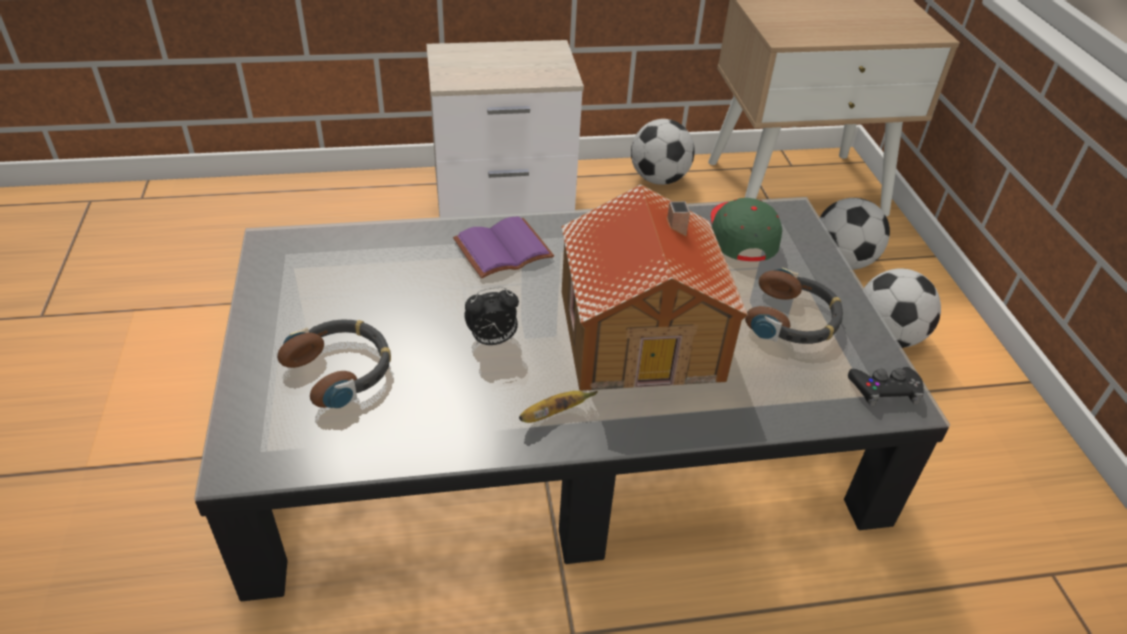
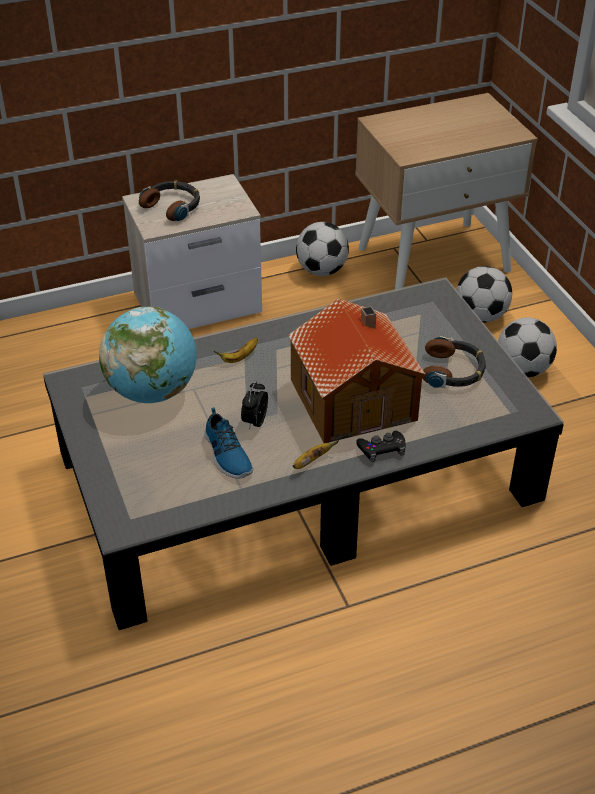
camera: 10 degrees left, 0 degrees up
headphones [277,319,391,408] -> headphones moved to [139,180,200,221]
purple book [453,216,554,278] -> banana [214,337,258,363]
alarm clock [465,287,519,345] -> alarm clock turned 135 degrees clockwise [241,381,268,430]
green cap [711,198,782,261] -> none
black game controller [848,367,924,406] -> black game controller moved to [357,431,405,462]
none -> globe [99,306,197,403]
none -> shoe [204,407,253,479]

